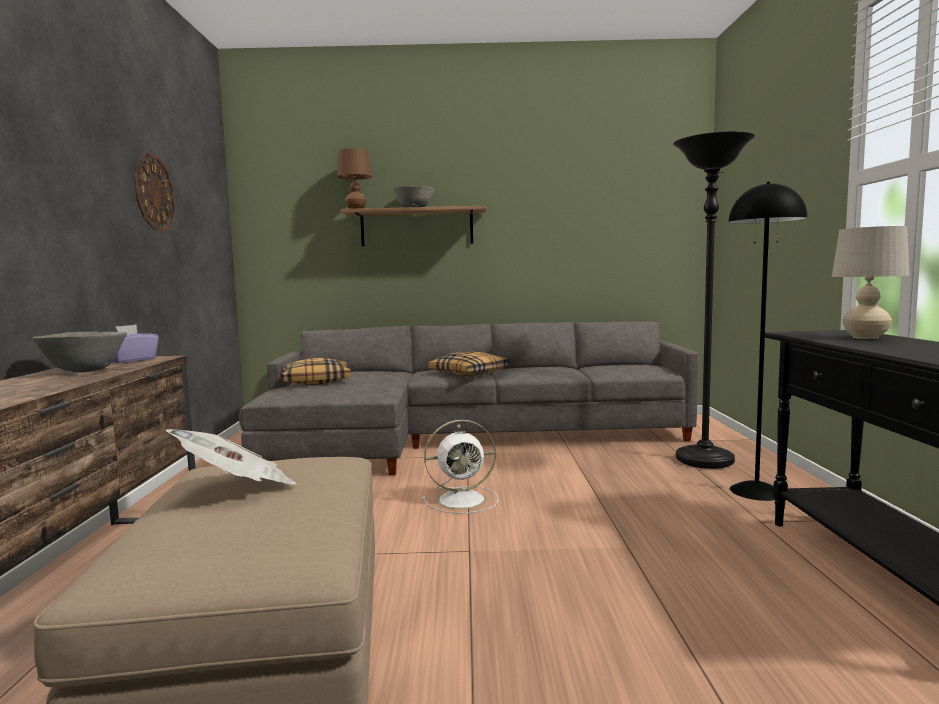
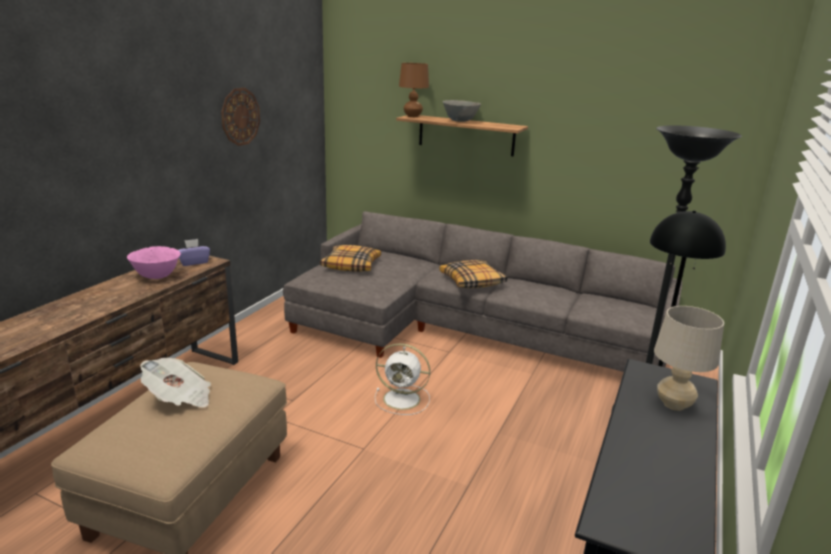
camera: 25 degrees right, 15 degrees up
grey bowl [32,332,127,372] -> pink bowl [127,246,181,279]

